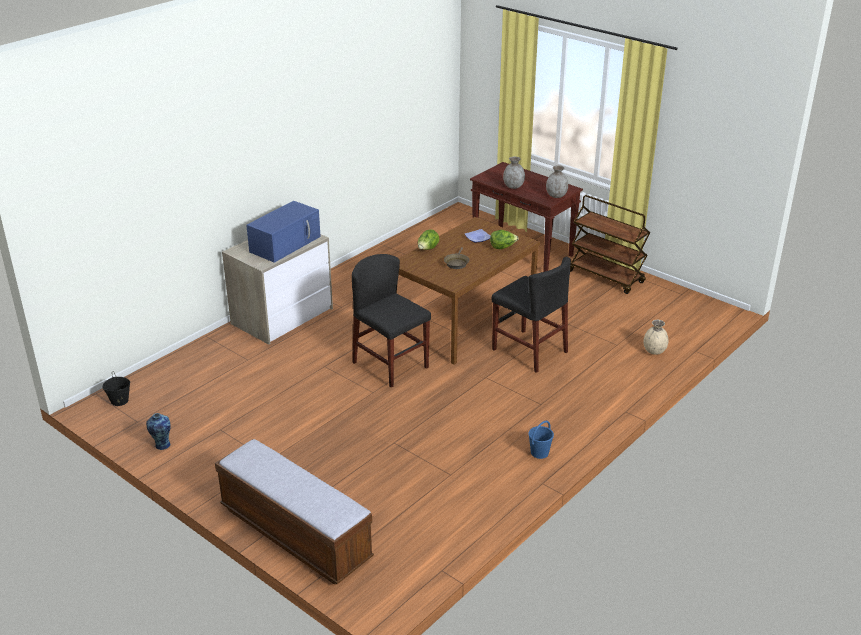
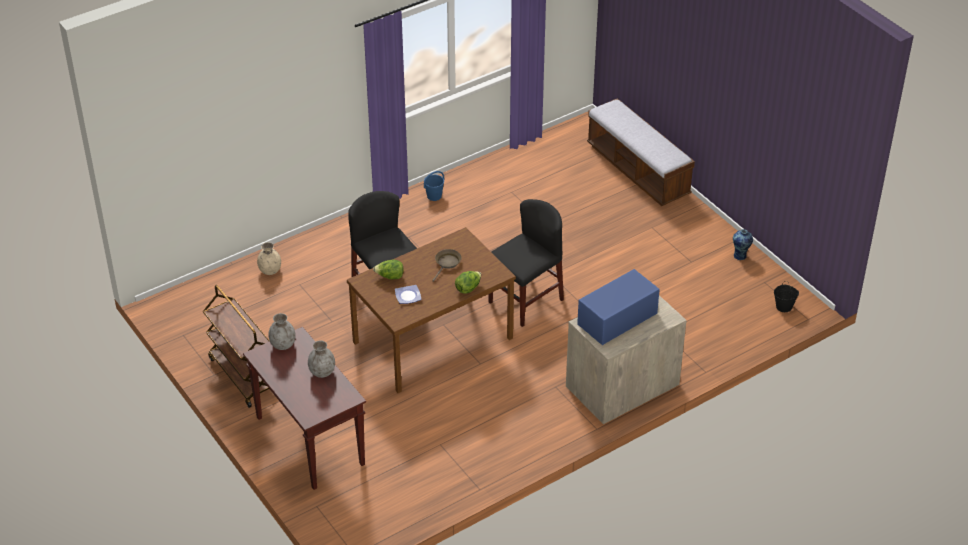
camera: 165 degrees left, 10 degrees up
black chair [352,254,431,388] -> black chair turned 105 degrees counterclockwise [488,199,564,327]

